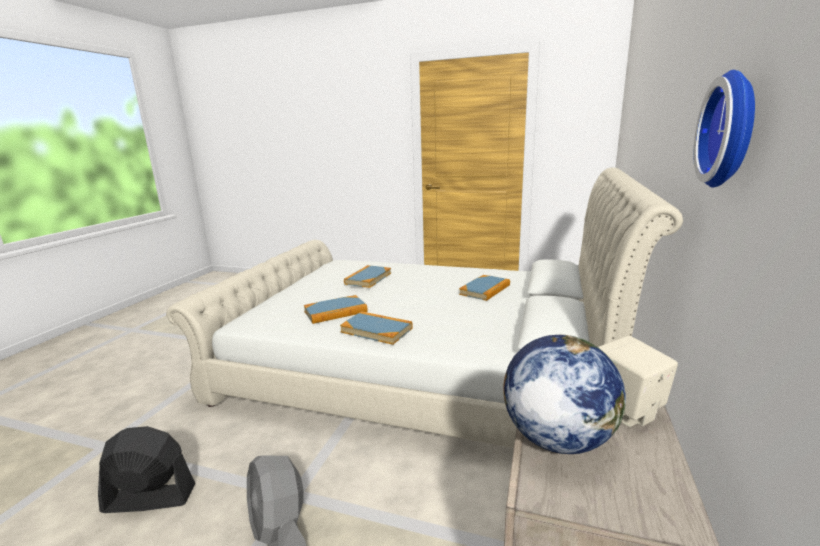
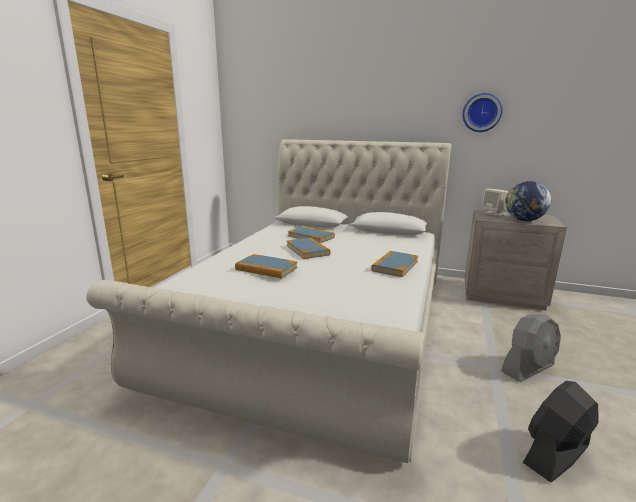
camera: 90 degrees left, 0 degrees up
black fan [98,426,195,513] -> black fan turned 60 degrees clockwise [523,381,599,482]
book [304,295,368,324] -> book moved to [287,237,331,259]

